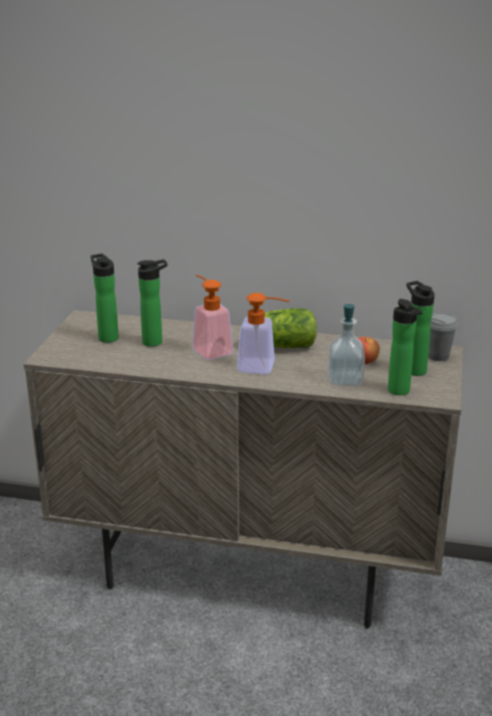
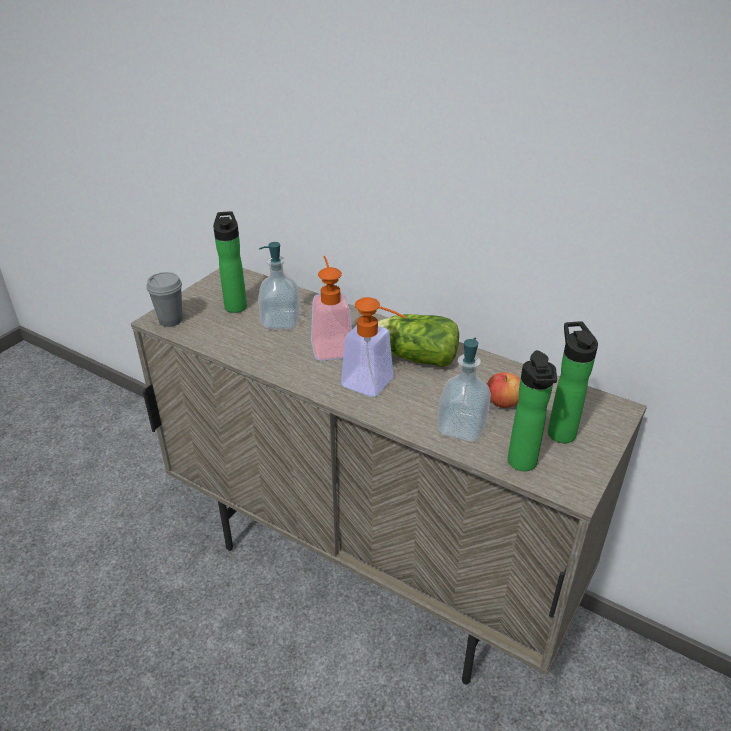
camera: 20 degrees right, 10 degrees up
bottle [137,259,168,347] -> soap dispenser [258,242,300,330]
grey cup [428,313,458,361] -> grey cup moved to [147,272,183,327]

